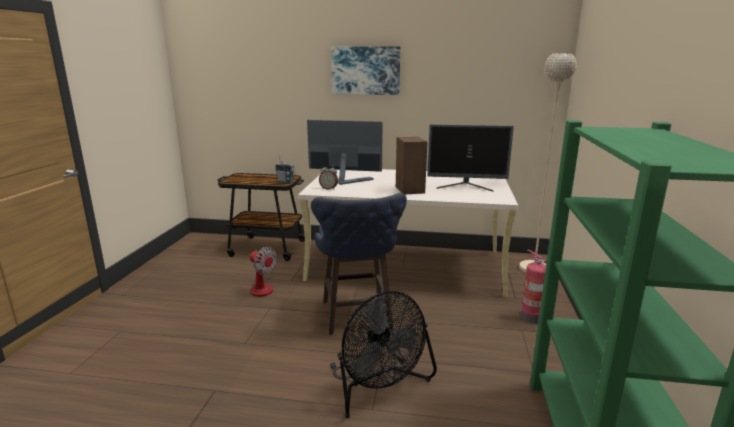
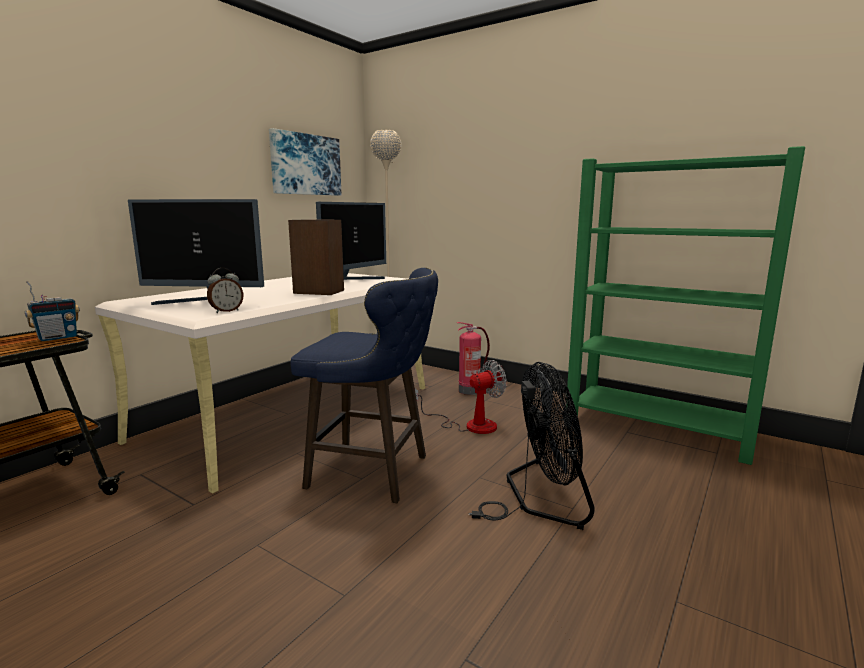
camera: 65 degrees left, 5 degrees down
fan [250,247,277,297] -> fan moved to [415,360,507,434]
monitor [307,120,383,185] -> monitor turned 120 degrees counterclockwise [128,199,264,305]
picture [331,46,400,95] -> picture moved to [269,128,342,196]

